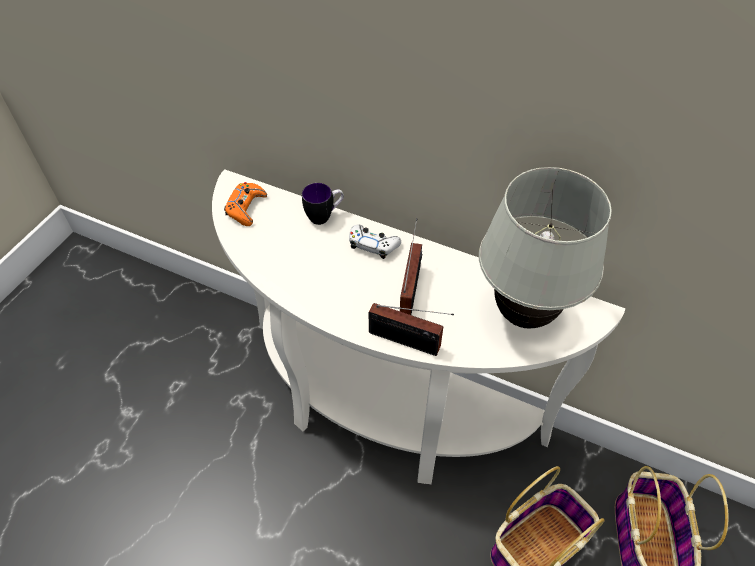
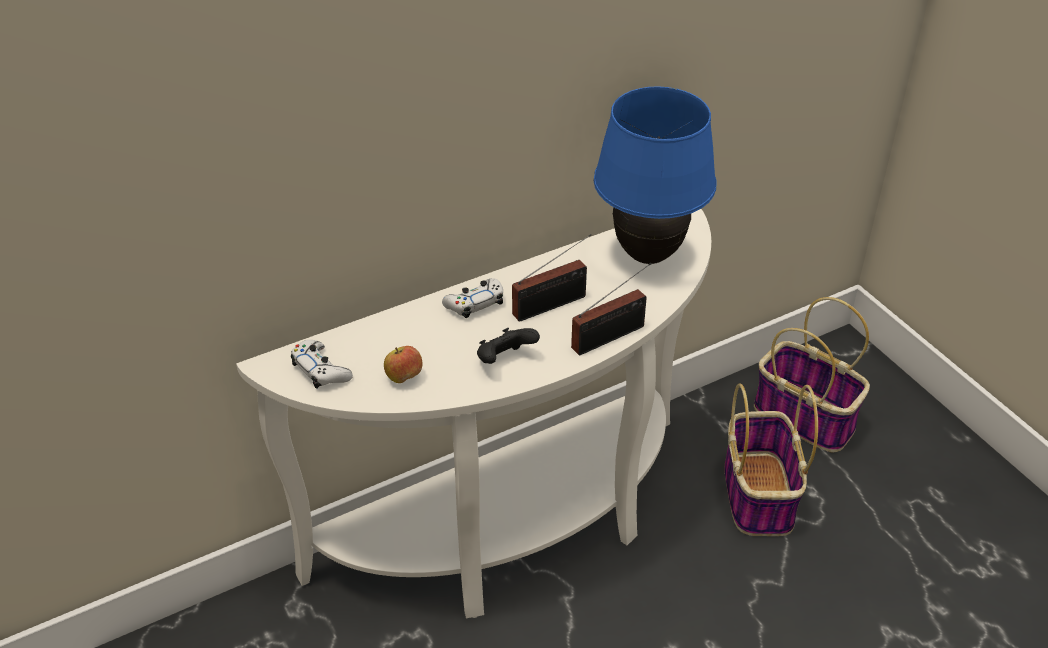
camera: 55 degrees left, 10 degrees down
orange game controller [224,182,267,226] -> white game controller [291,340,353,389]
mug [302,183,344,225] -> none
radio [400,218,422,315] -> radio turned 105 degrees clockwise [512,234,591,322]
white table lamp [479,167,612,329] -> blue table lamp [594,86,716,264]
none -> apple [384,346,422,383]
none -> black game controller [477,328,540,364]

